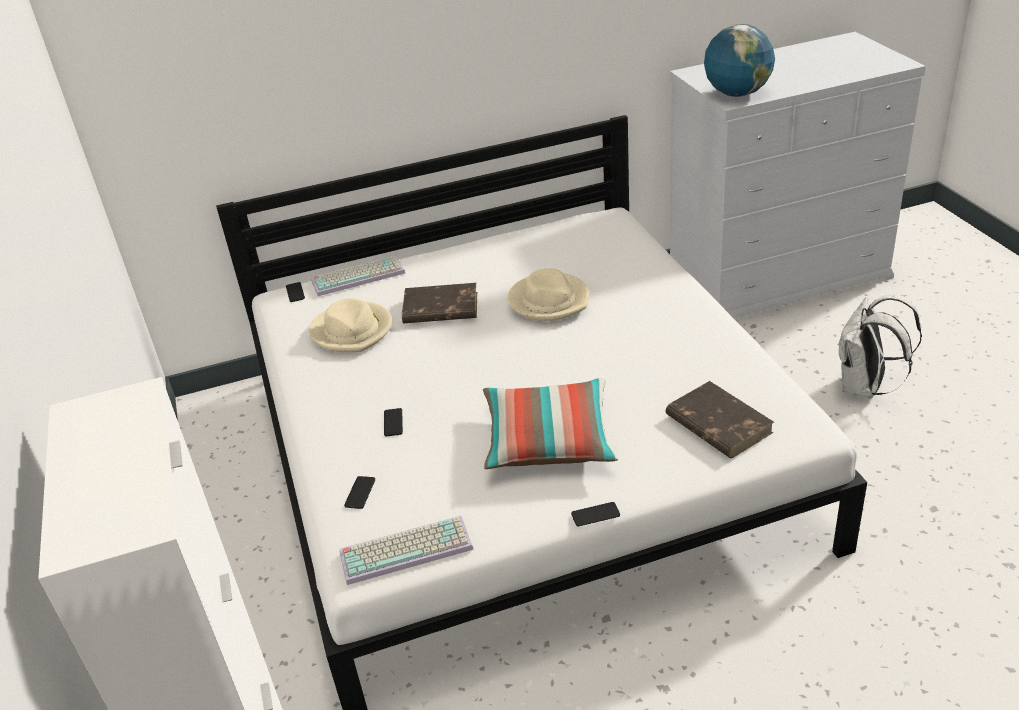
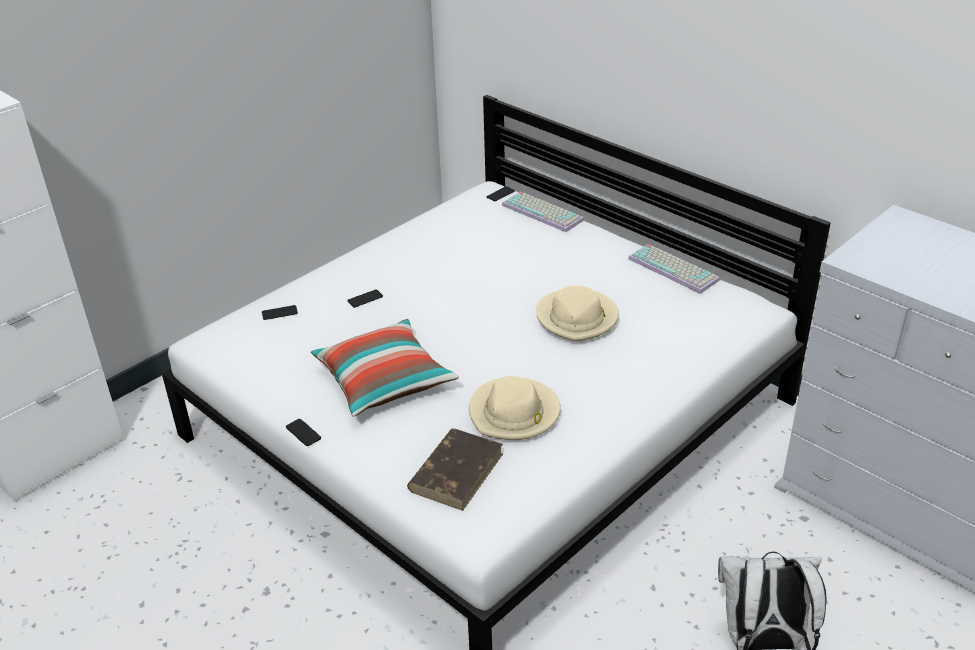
camera: 60 degrees right, 0 degrees up
beige hat [309,298,392,353] -> beige hat moved to [469,376,561,440]
keyboard [339,516,474,585] -> keyboard moved to [628,244,720,294]
brown book [402,283,477,323] -> none
globe [704,24,775,97] -> none

